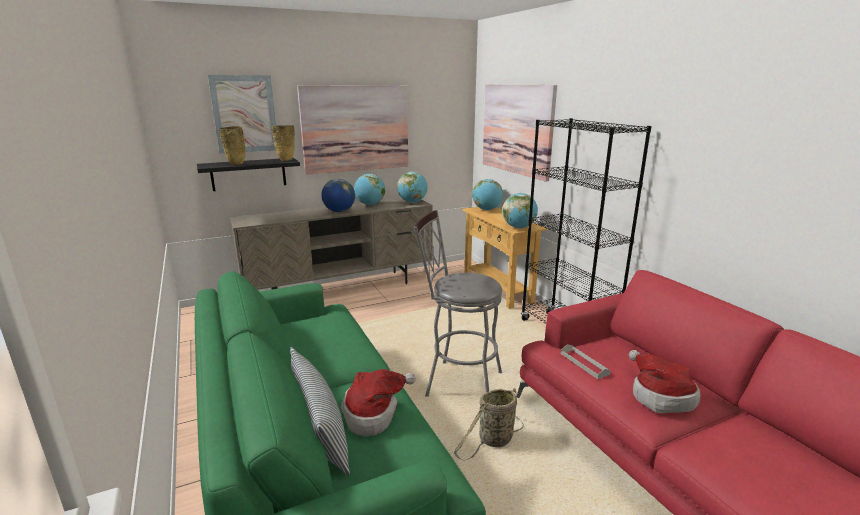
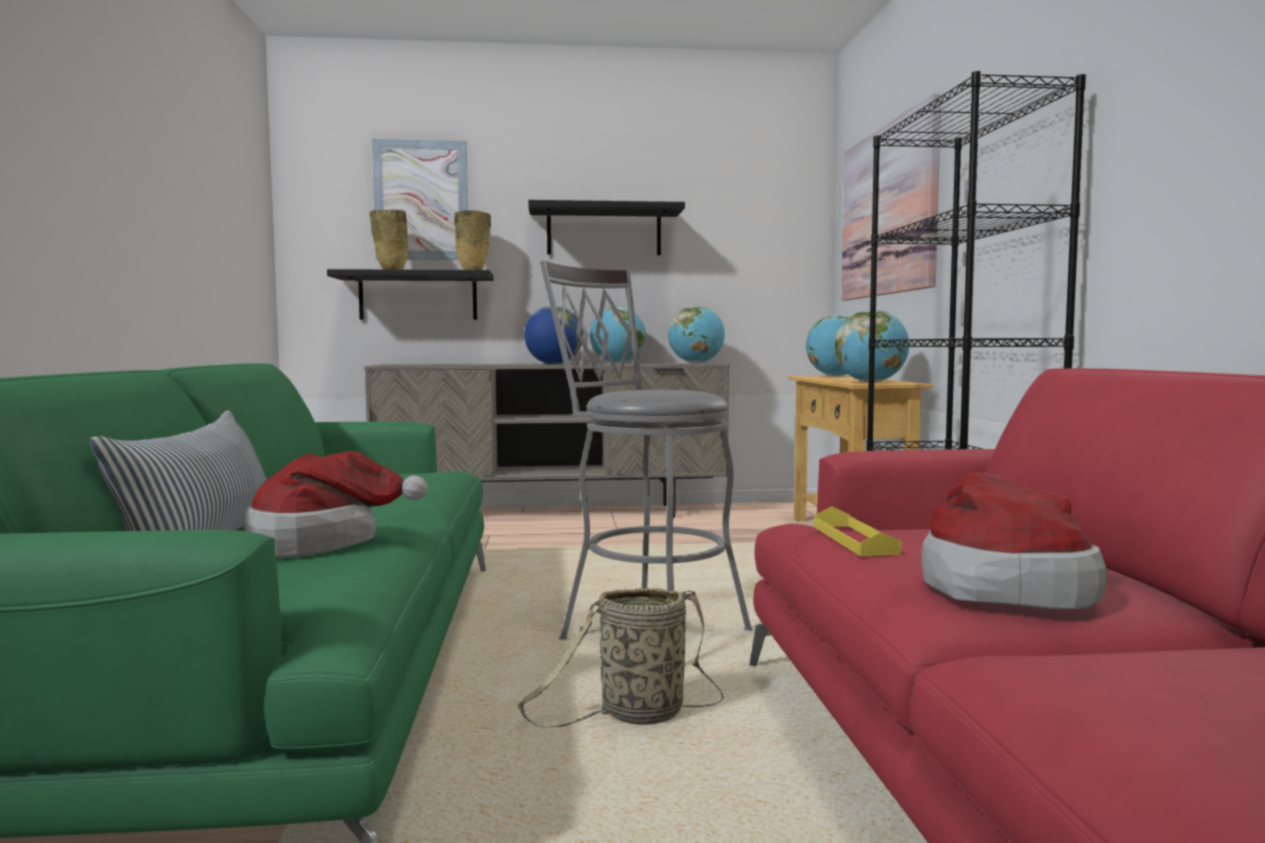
camera: 20 degrees right, 15 degrees down
picture [297,85,408,174] -> black shelf [528,200,685,255]
grey tray [561,344,611,379] -> yellow tray [814,506,901,556]

